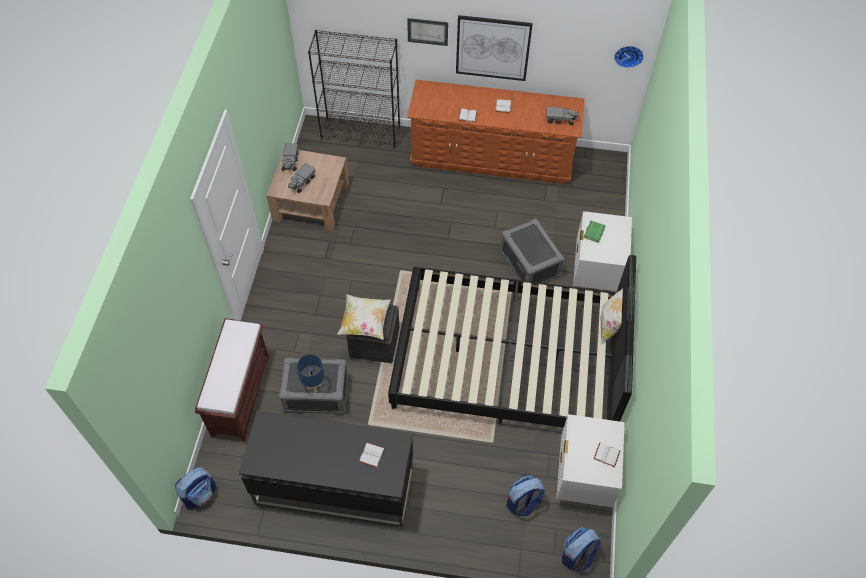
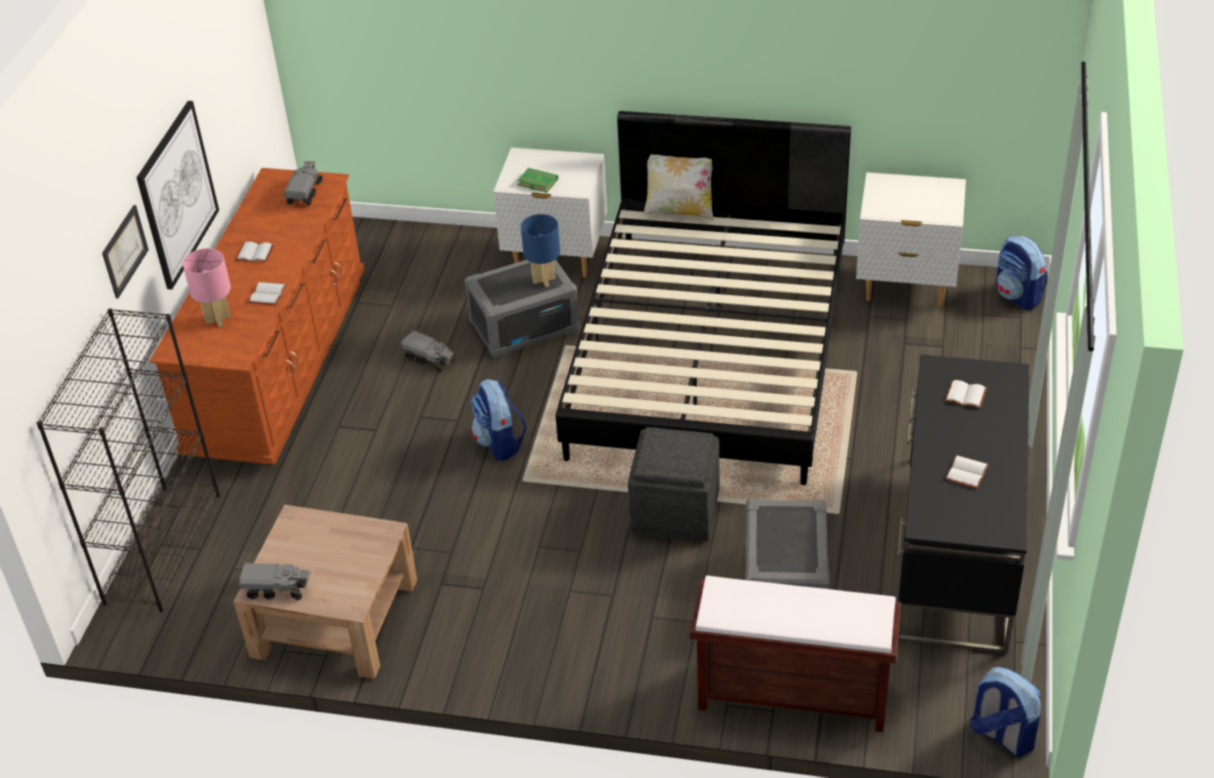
camera: 85 degrees left, 15 degrees down
toy truck [288,163,315,193] -> toy truck moved to [401,331,454,373]
blue table lamp [297,354,324,393] -> blue table lamp moved to [521,214,560,287]
pillow [337,294,390,340] -> none
backpack [507,476,545,516] -> backpack moved to [471,379,527,461]
white book [594,442,620,467] -> white book moved to [946,455,989,489]
wall clock [614,46,644,68] -> none
none -> pink table lamp [183,248,231,327]

